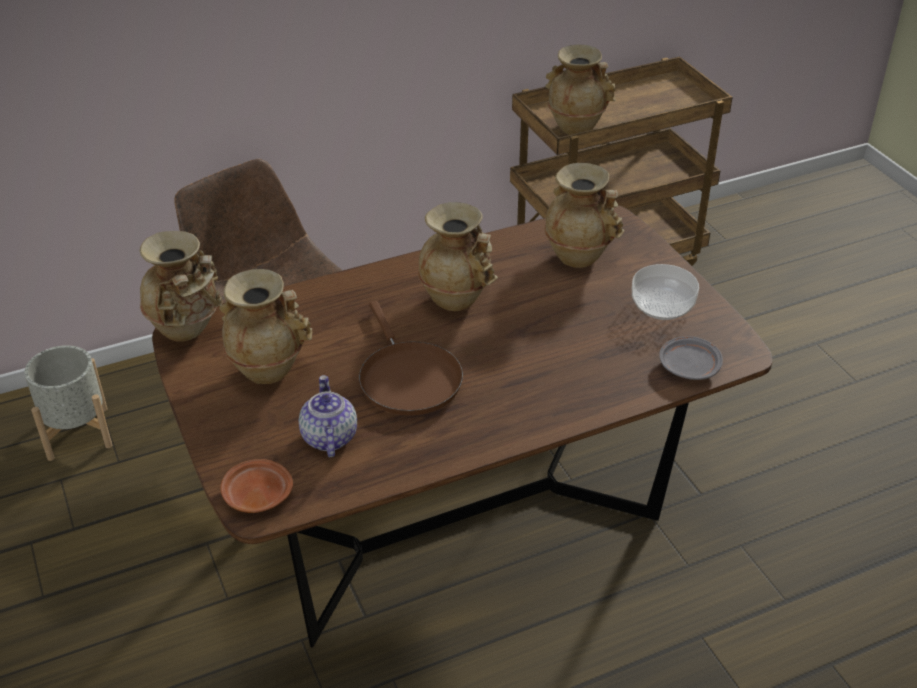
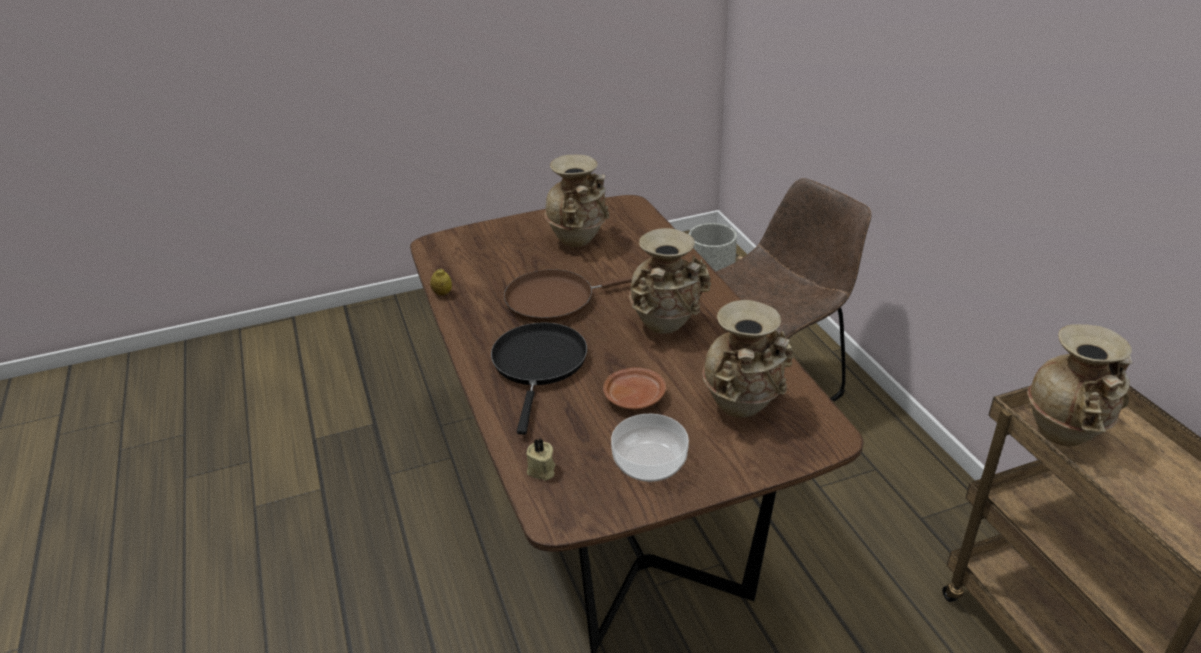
camera: 95 degrees right, 5 degrees down
beige vase [140,231,223,342] -> none
brown plate [220,459,293,513] -> brown plate moved to [603,367,666,410]
teapot [299,375,357,457] -> none
grey plate [659,336,723,380] -> beige candle [526,439,555,480]
none -> lemon [430,269,452,296]
none -> black frying pan [491,322,587,434]

